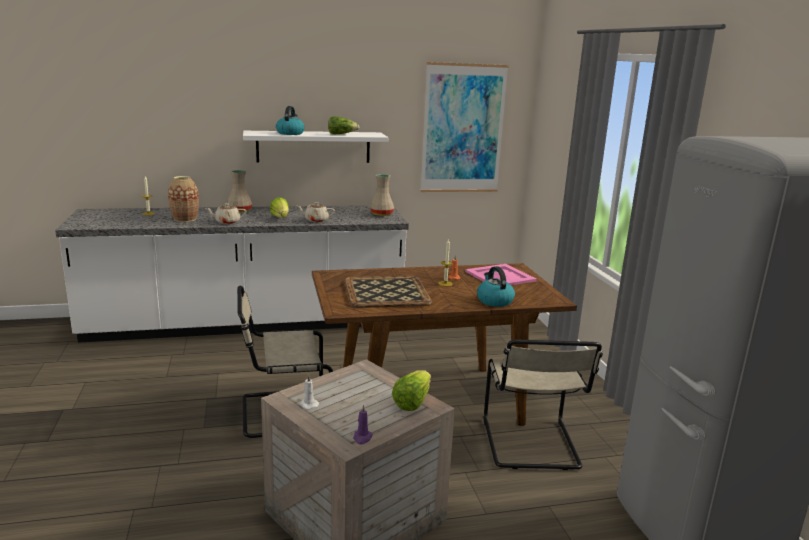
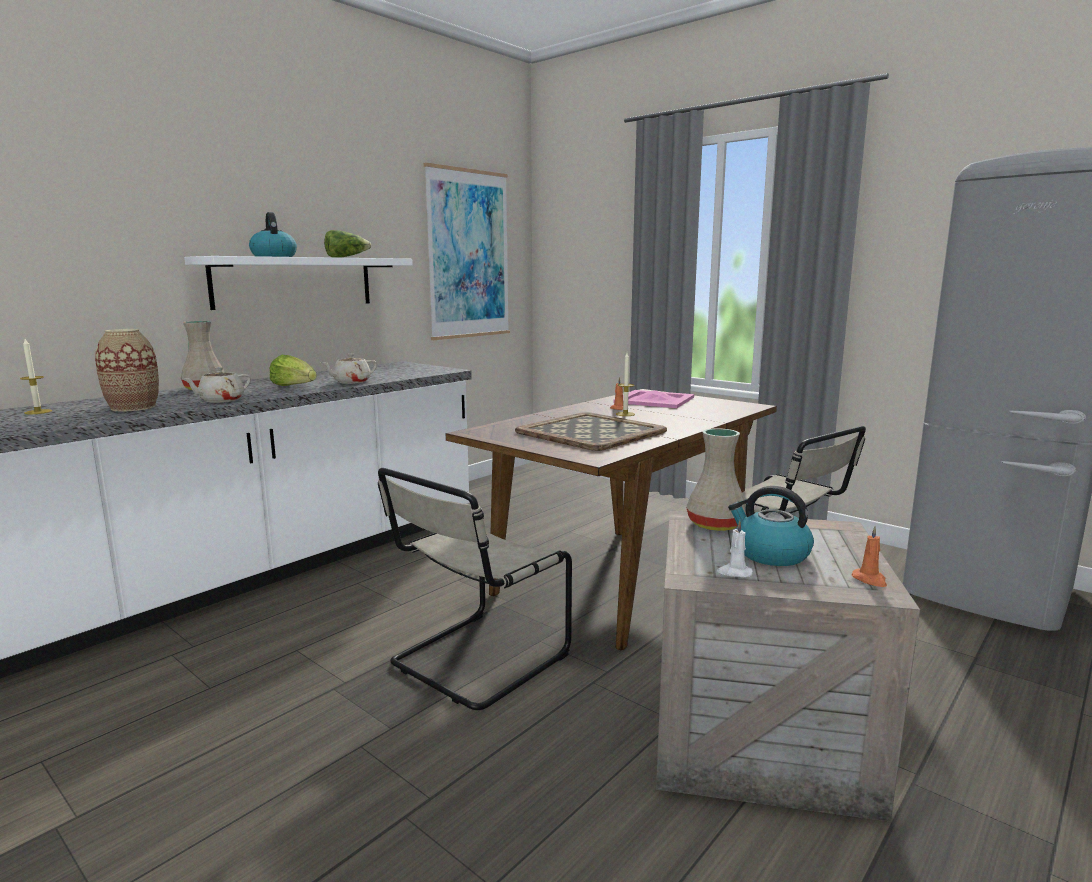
camera: 35 degrees left, 5 degrees down
purple candle [353,405,373,445] -> orange candle [852,526,887,587]
beige vase [370,174,394,216] -> beige vase moved to [686,428,746,531]
lettuce [392,370,431,411] -> none
kettle [477,266,515,307] -> kettle moved to [728,486,814,566]

